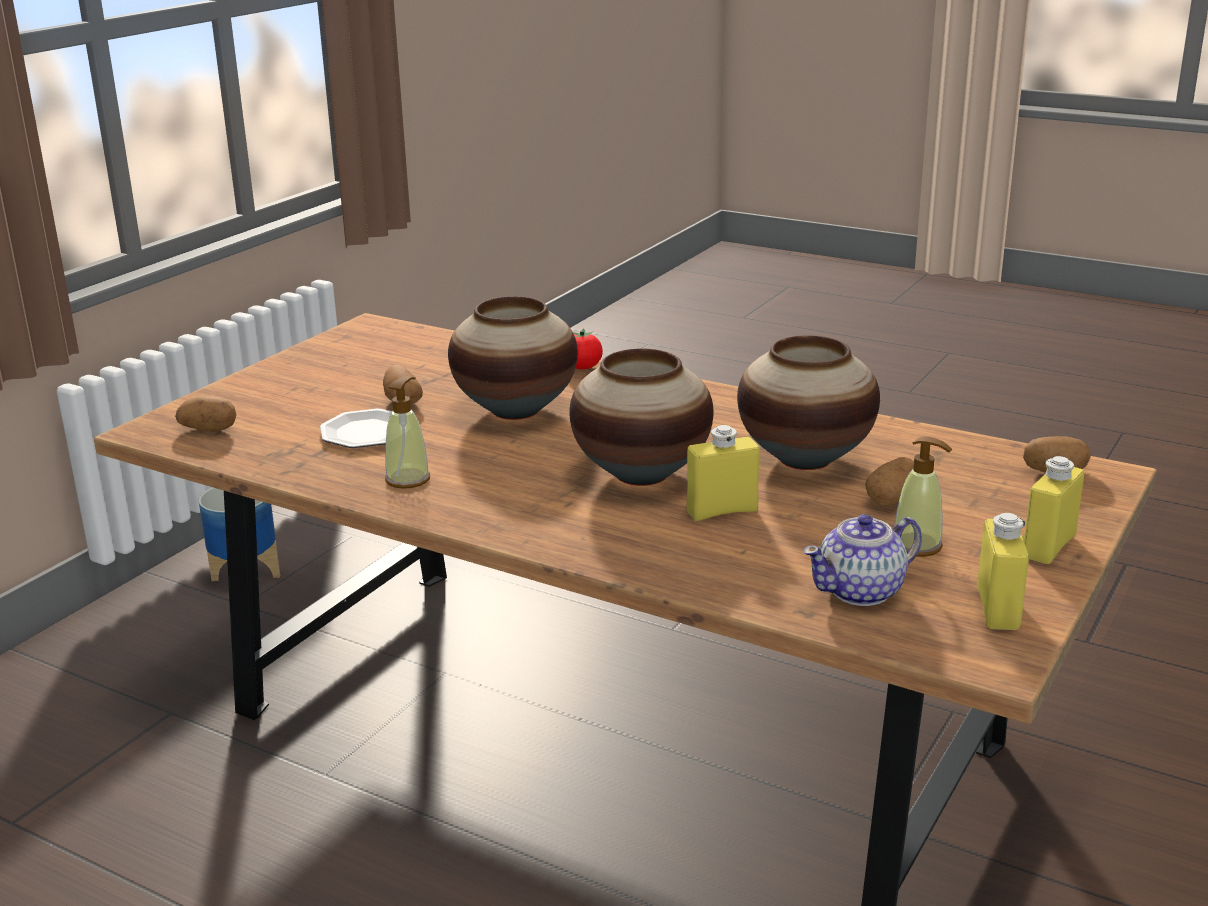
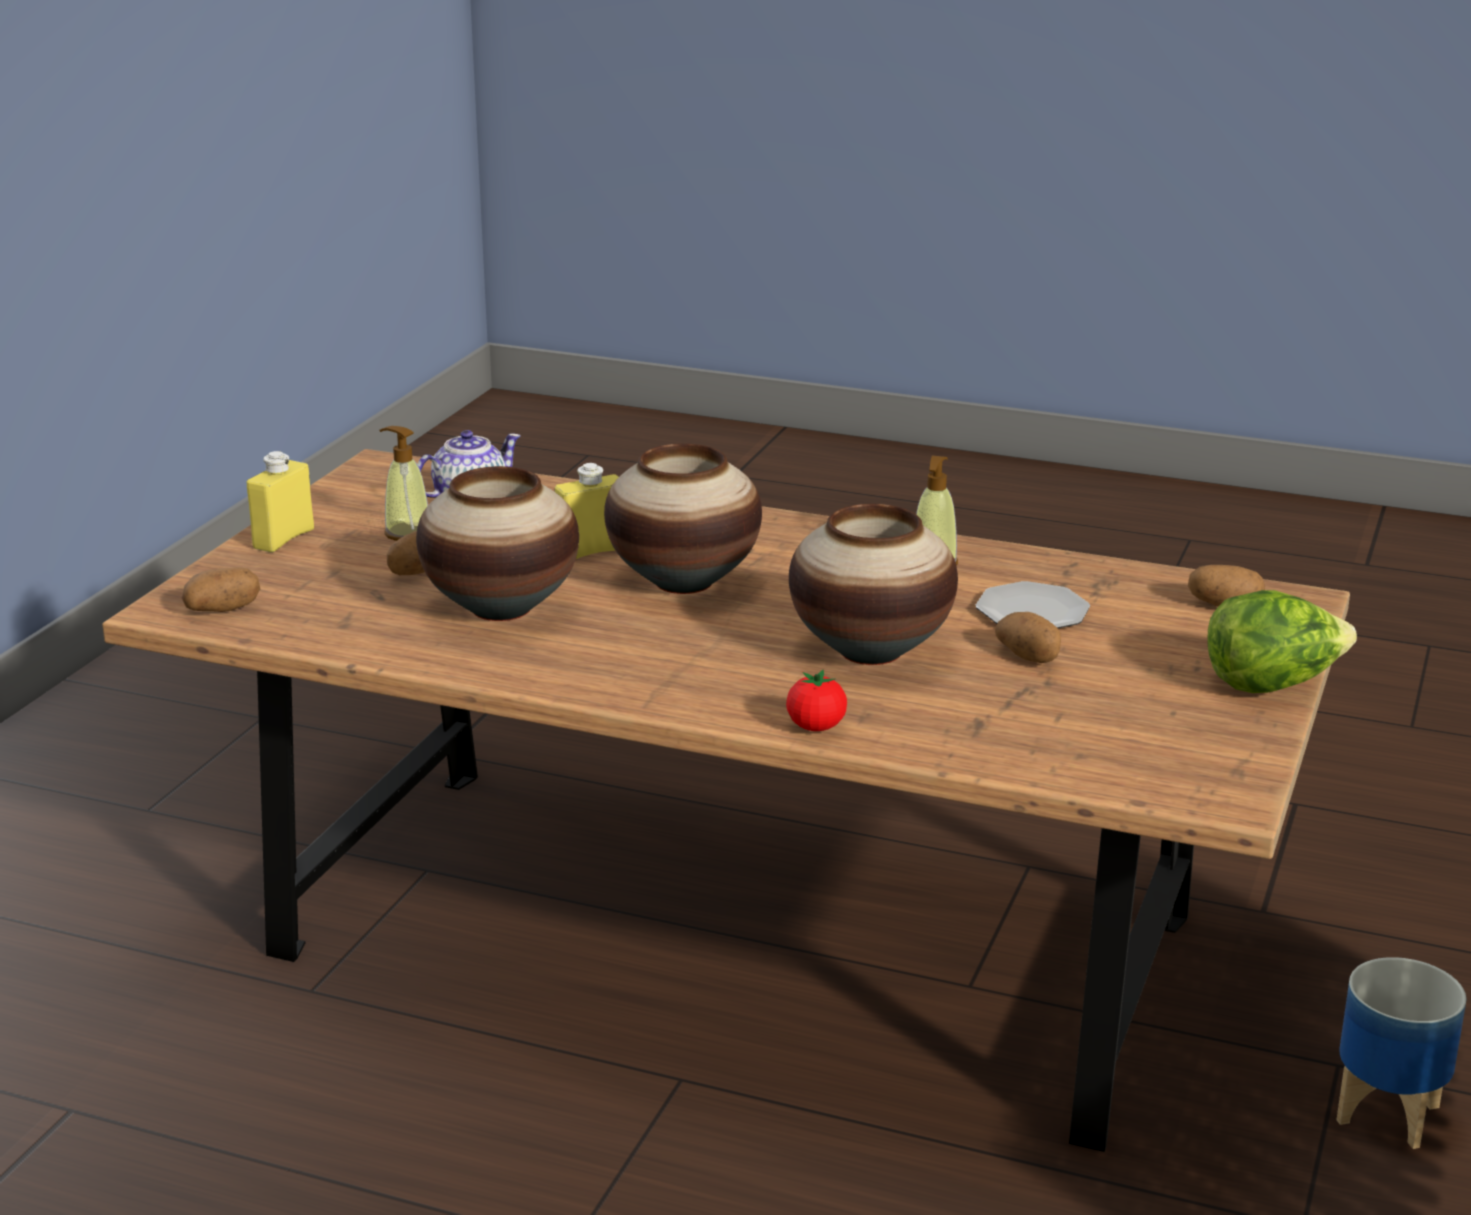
camera: 170 degrees right, 0 degrees up
yellow bottle [977,513,1029,630] -> none
none -> lettuce [1207,590,1357,693]

